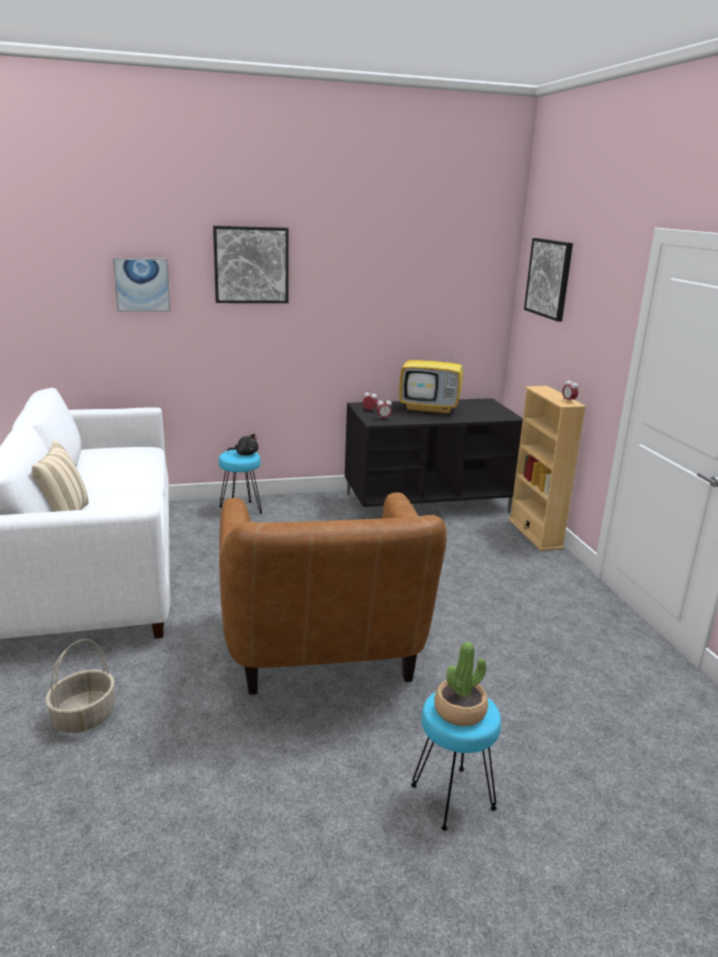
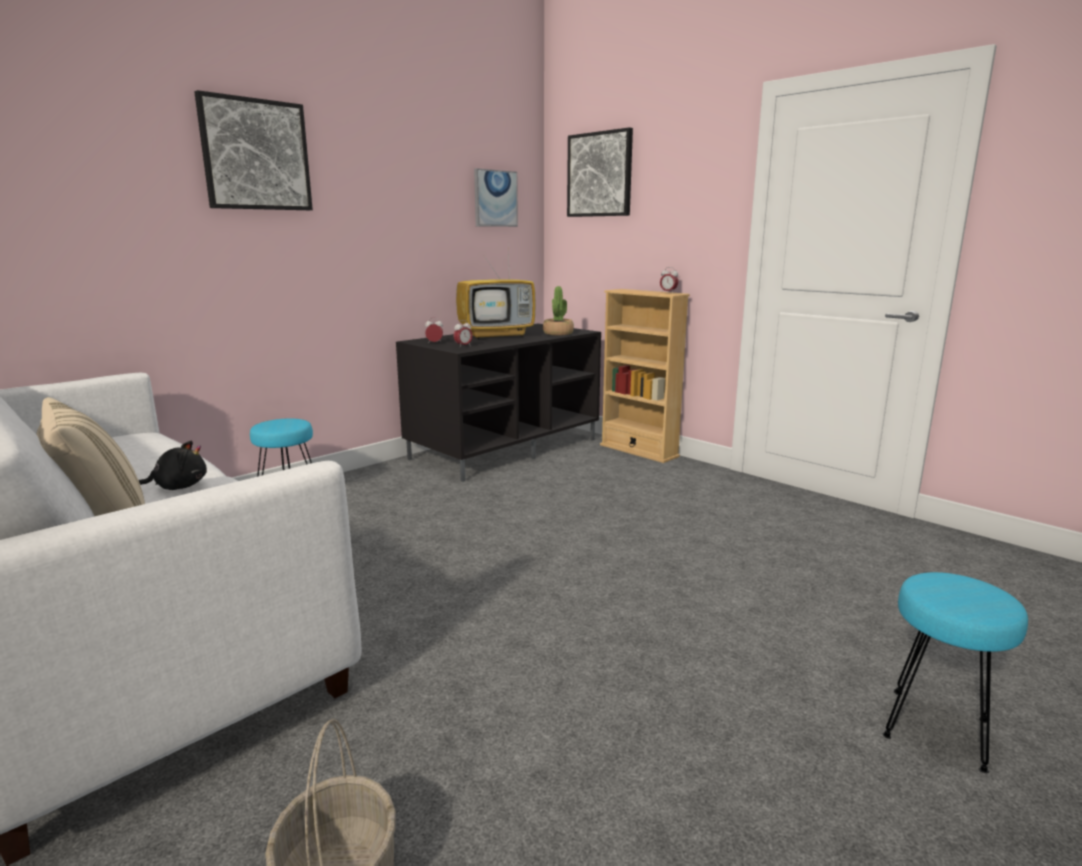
camera: 30 degrees left, 5 degrees down
picture [113,258,171,312] -> picture moved to [474,168,518,227]
brown armchair [219,493,447,695] -> none
black plush toy [227,434,259,455] -> black plush toy moved to [139,441,207,490]
potted plant [434,641,488,726] -> potted plant moved to [543,286,574,335]

